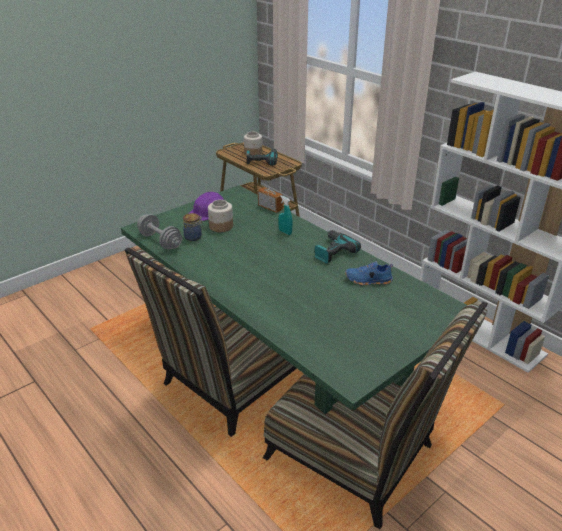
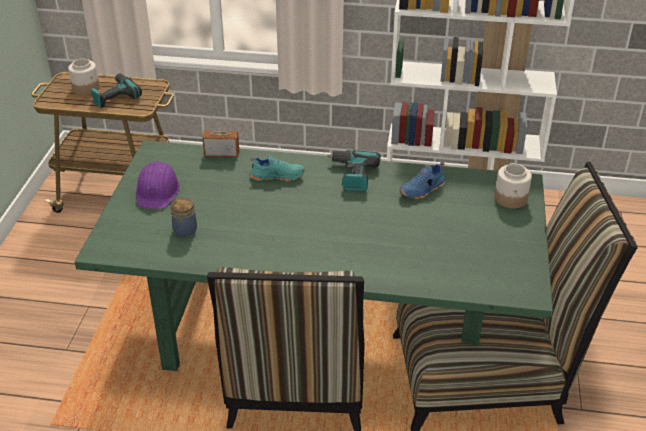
camera: 40 degrees left, 5 degrees up
grey dumbbell [137,214,182,249] -> none
jar [208,200,233,232] -> jar moved to [494,164,532,209]
turquoise spray bottle [278,195,293,235] -> turquoise shoe [250,156,305,181]

